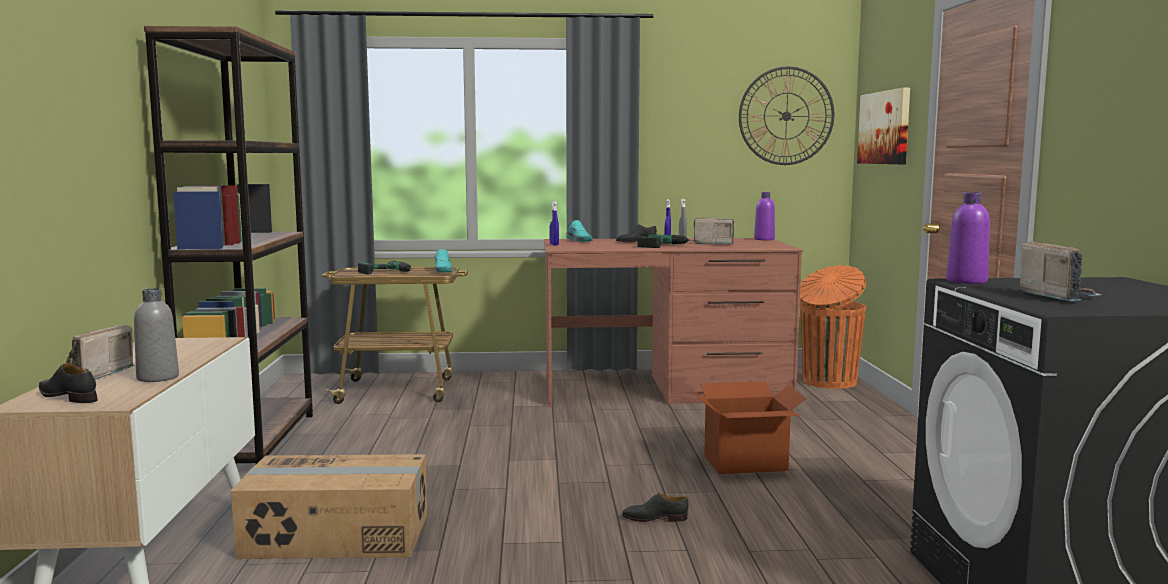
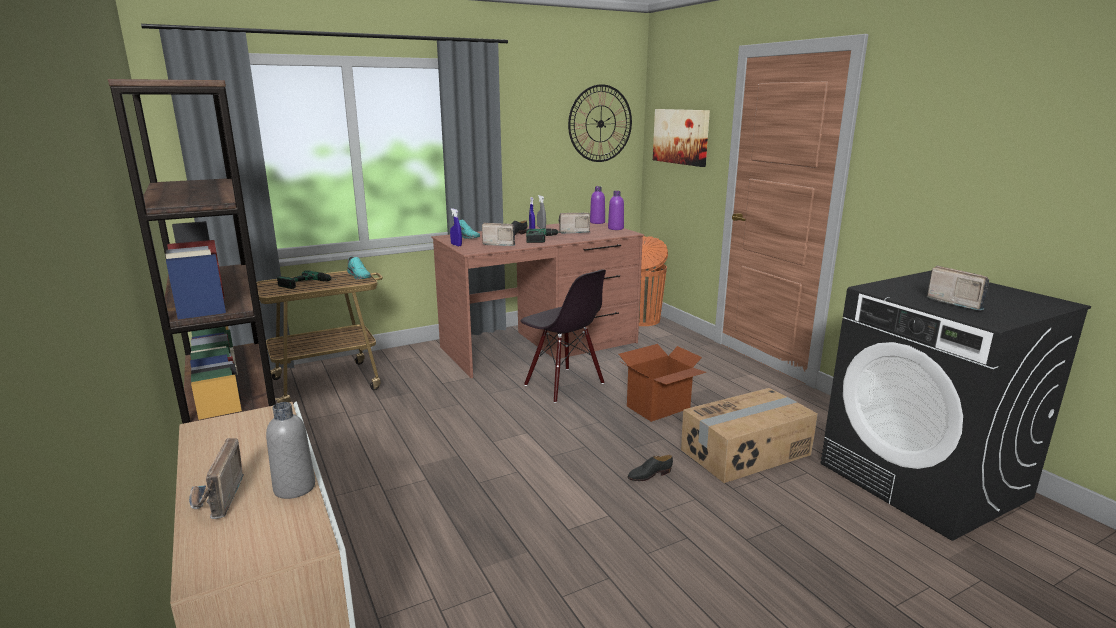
camera: 25 degrees left, 10 degrees up
black shoe [39,363,98,403] -> none
cardboard box [231,454,427,559] -> cardboard box moved to [681,388,818,483]
purple bottle [946,192,990,284] -> purple bottle moved to [608,191,624,230]
none -> radio [482,223,516,246]
none -> black chair [521,270,606,403]

